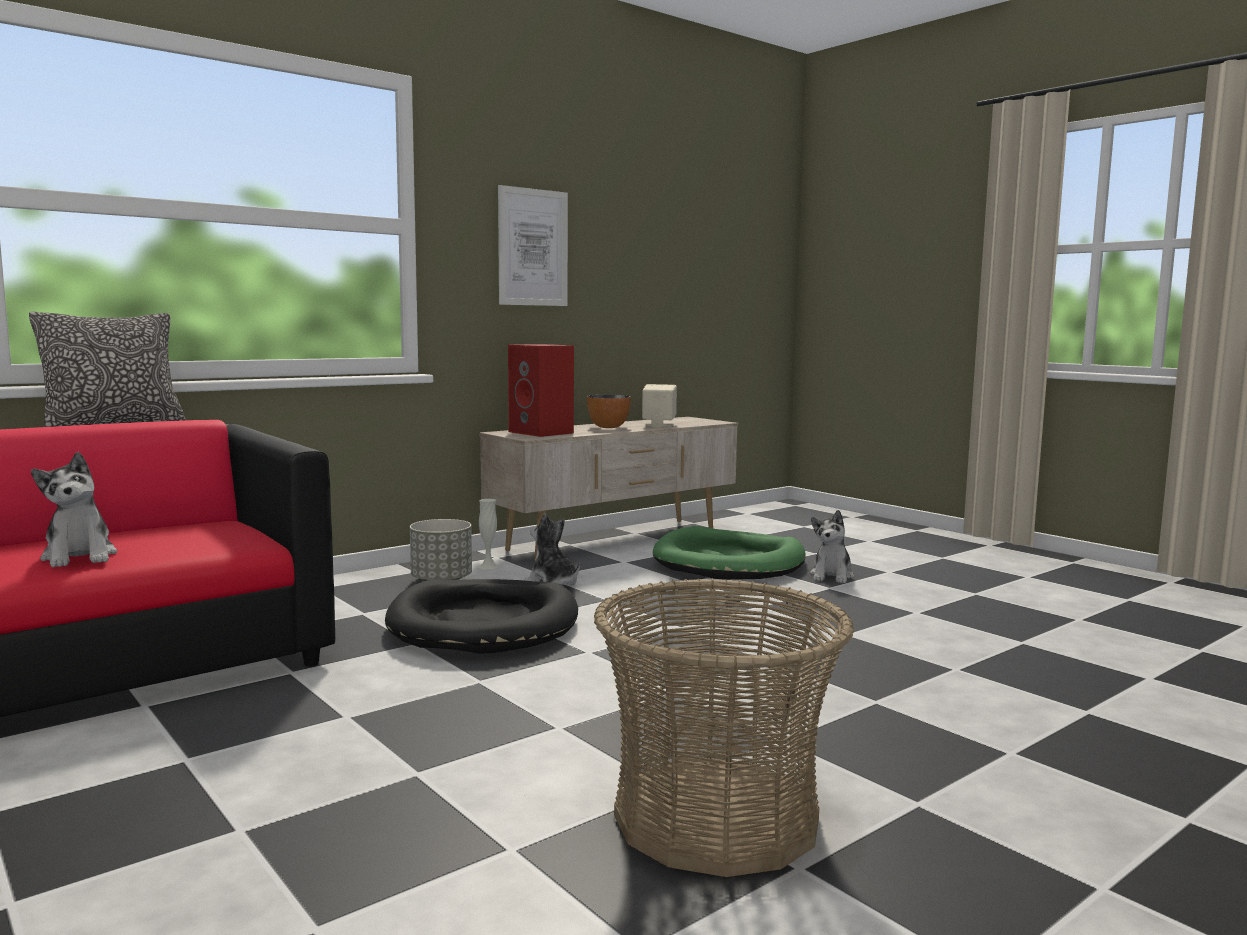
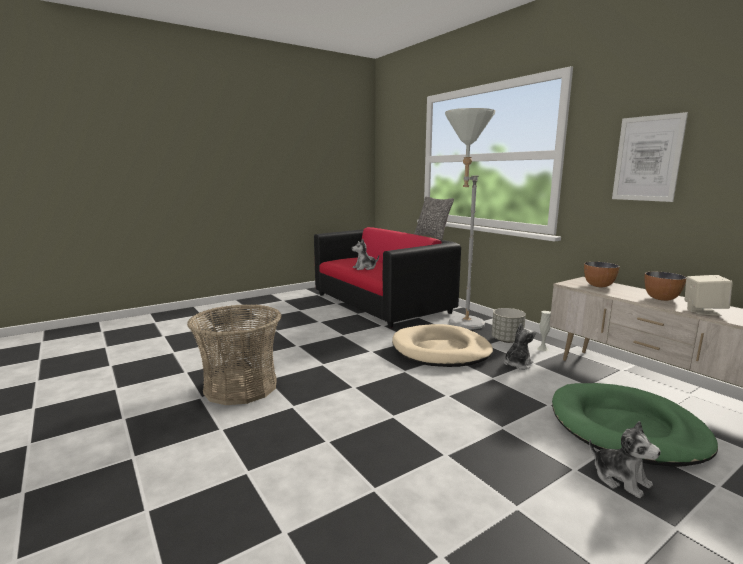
camera: 95 degrees right, 5 degrees up
black dog bed [385,579,578,654] -> beige dog bed [392,324,493,367]
red speaker [508,344,574,437] -> bowl [584,262,620,287]
plush toy [810,510,854,583] -> plush toy turned 150 degrees counterclockwise [589,421,661,498]
none -> grey floor lamp [445,108,495,330]

